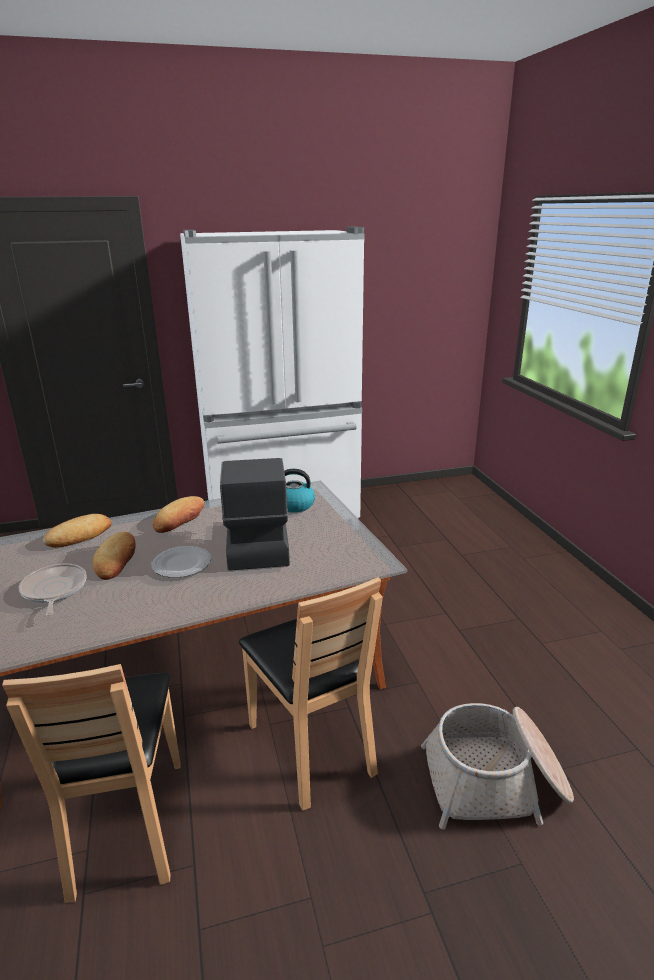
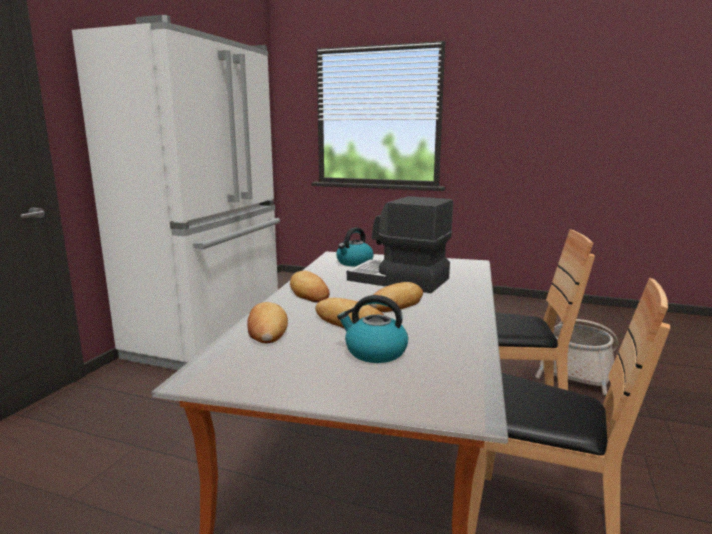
camera: 55 degrees left, 10 degrees down
frying pan [19,563,87,616] -> kettle [337,295,408,363]
plate [151,546,211,578] -> bread [369,282,423,312]

